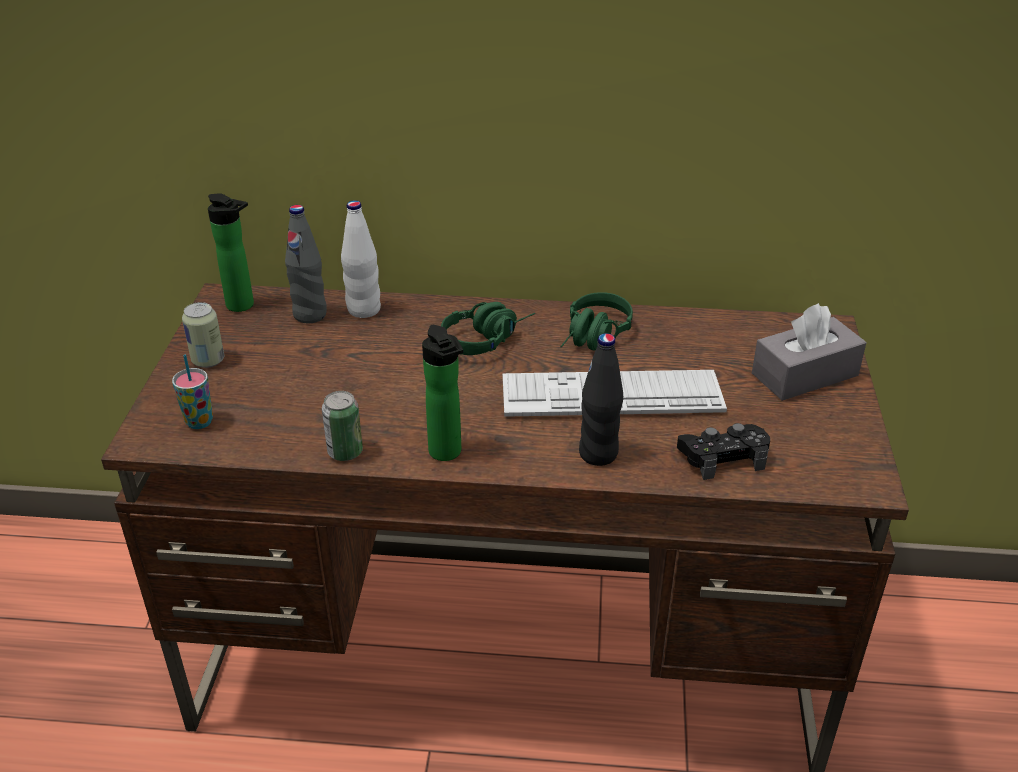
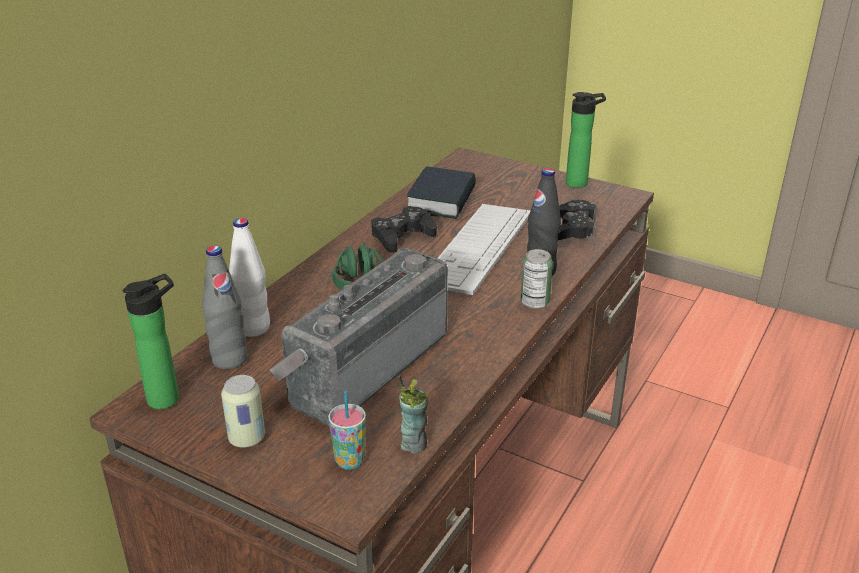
camera: 65 degrees left, 5 degrees down
can [322,391,363,461] -> can moved to [521,249,553,309]
bottle [422,325,463,461] -> bottle moved to [566,92,606,188]
green headphones [560,292,633,351] -> black game controller [371,206,437,253]
grey tissue box [752,303,867,401] -> none
none -> radio [270,248,448,426]
none -> cup [398,376,428,454]
none -> book [407,166,476,219]

